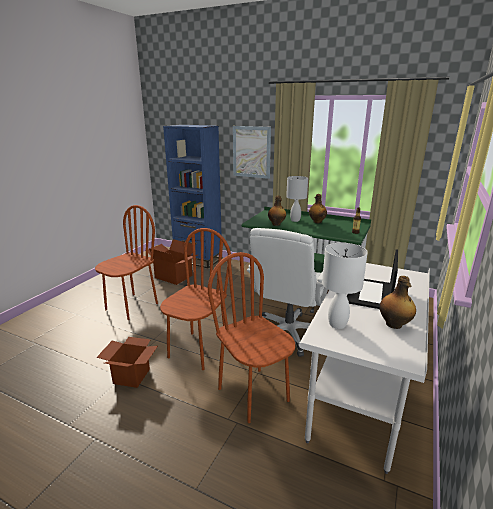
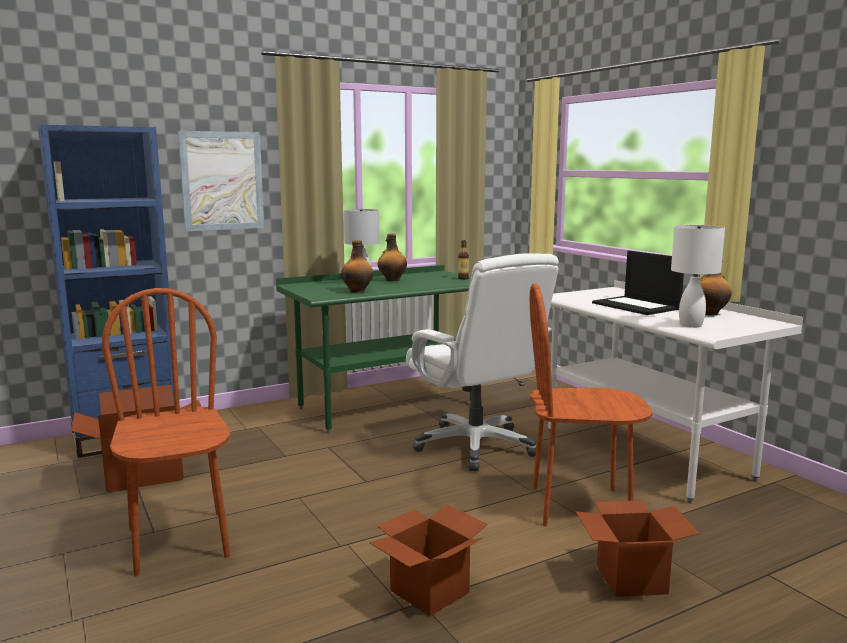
camera: 55 degrees left, 10 degrees down
brown chair [160,228,231,370] -> none
none -> cardboard box [576,500,699,597]

